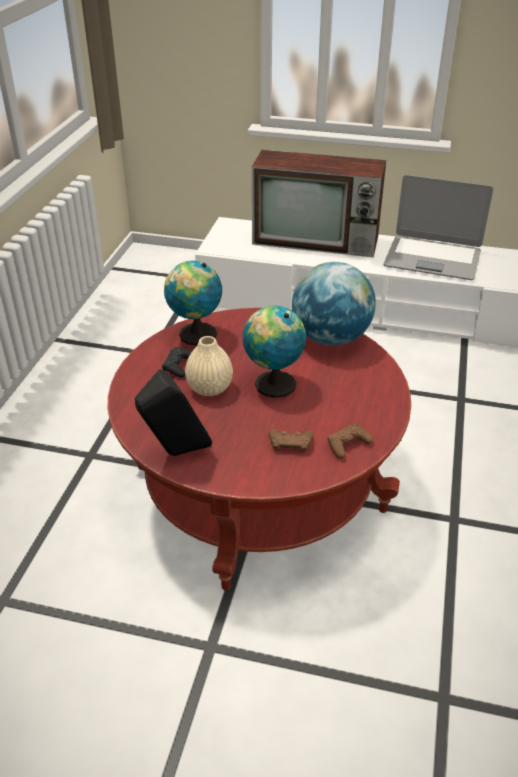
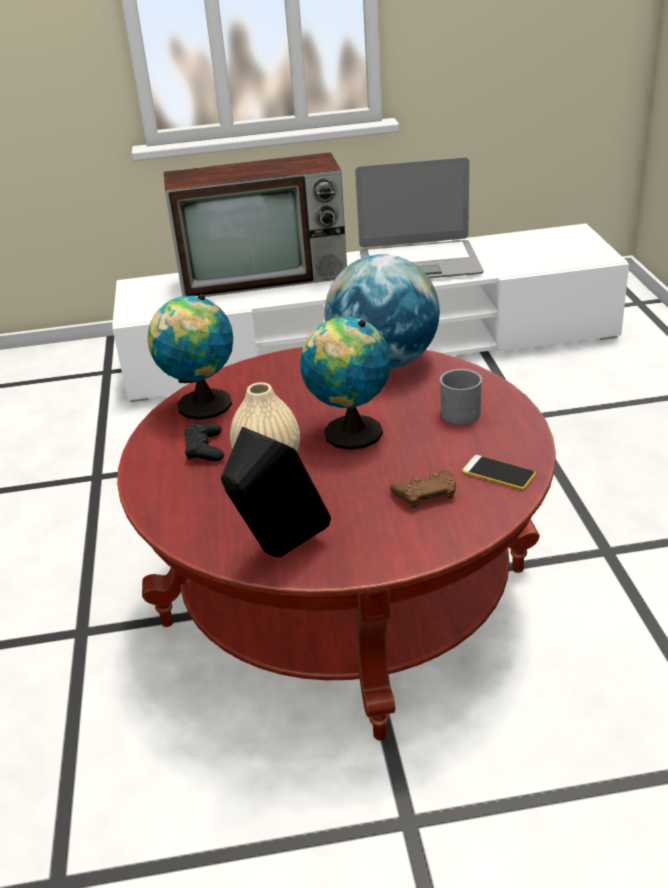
camera: 20 degrees left, 5 degrees down
brown game controller [327,424,373,459] -> phone [462,455,536,490]
none -> grey mug [440,369,482,425]

